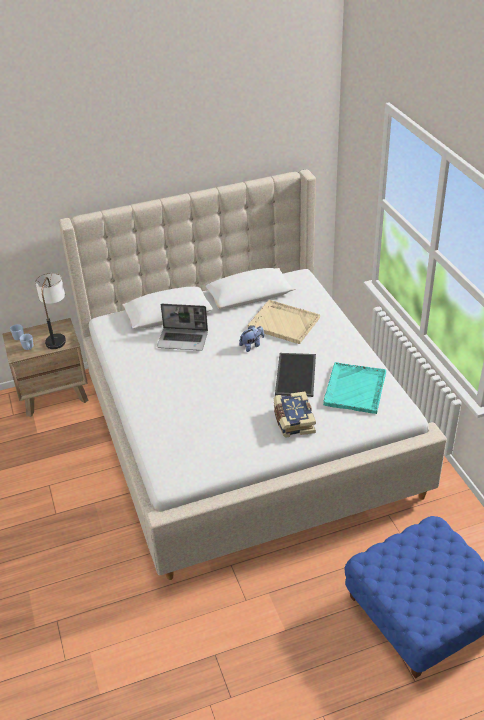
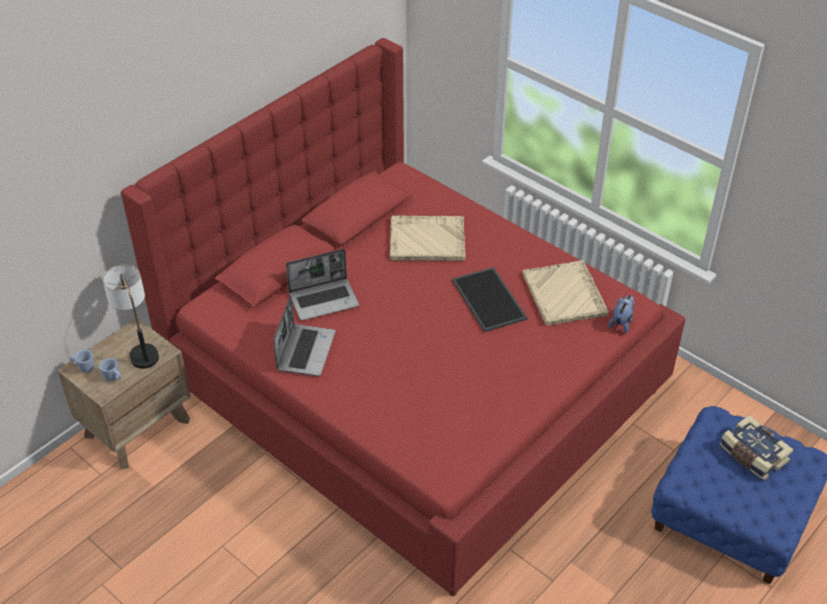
camera: 30 degrees left, 5 degrees up
beige bed [59,169,447,580] -> red bed [121,38,685,596]
plush toy [239,325,264,352] -> plush toy moved to [609,295,635,333]
book [274,391,316,438] -> book moved to [720,415,794,480]
turquoise tray [323,362,386,414] -> beige tray [523,260,609,326]
none -> laptop [273,295,335,376]

